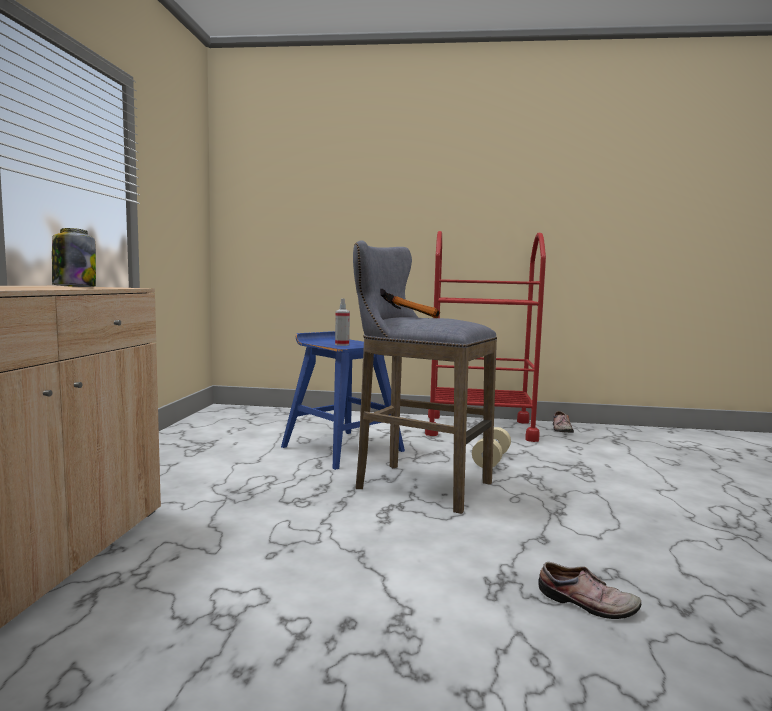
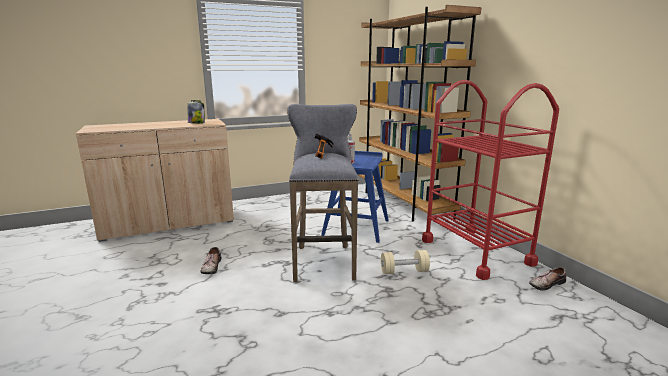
camera: 60 degrees right, 10 degrees up
shoe [539,562,641,619] -> shoe moved to [200,247,222,274]
none -> brown bookcase [359,5,482,221]

